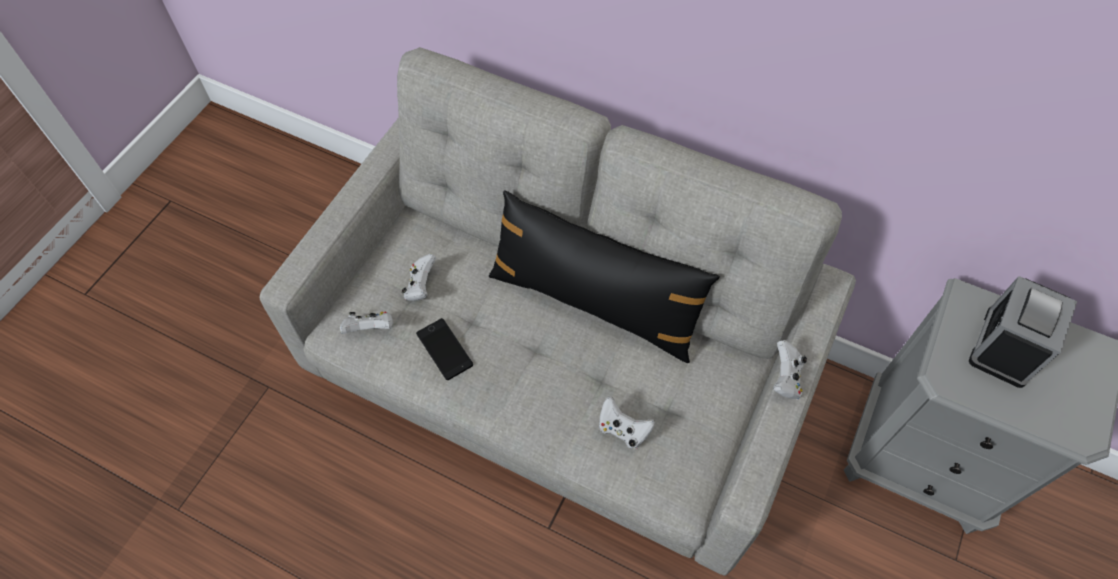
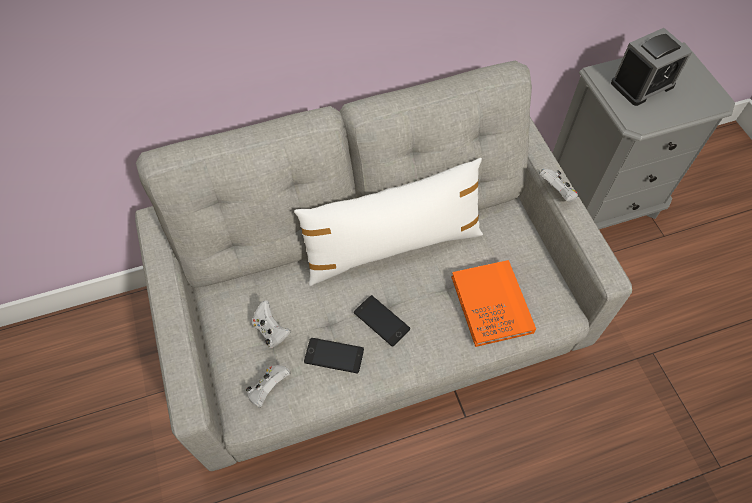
camera: 45 degrees left, 0 degrees up
black pillow [489,191,720,363] -> white pillow [294,158,483,286]
white game controller [599,396,655,449] -> orange book [451,260,536,347]
alarm clock [969,276,1077,388] -> alarm clock turned 105 degrees counterclockwise [611,28,692,106]
none -> phone [354,295,410,347]

